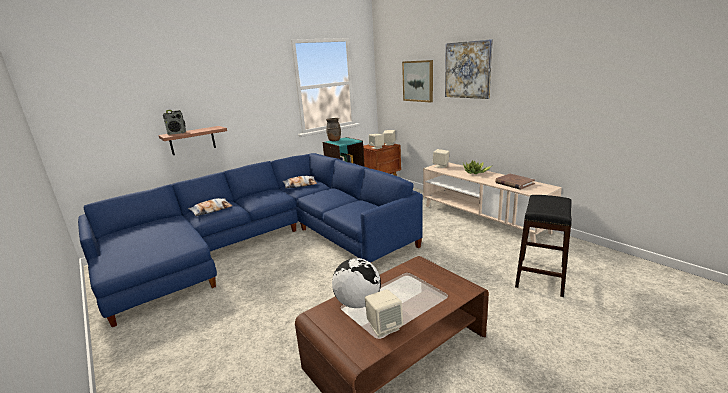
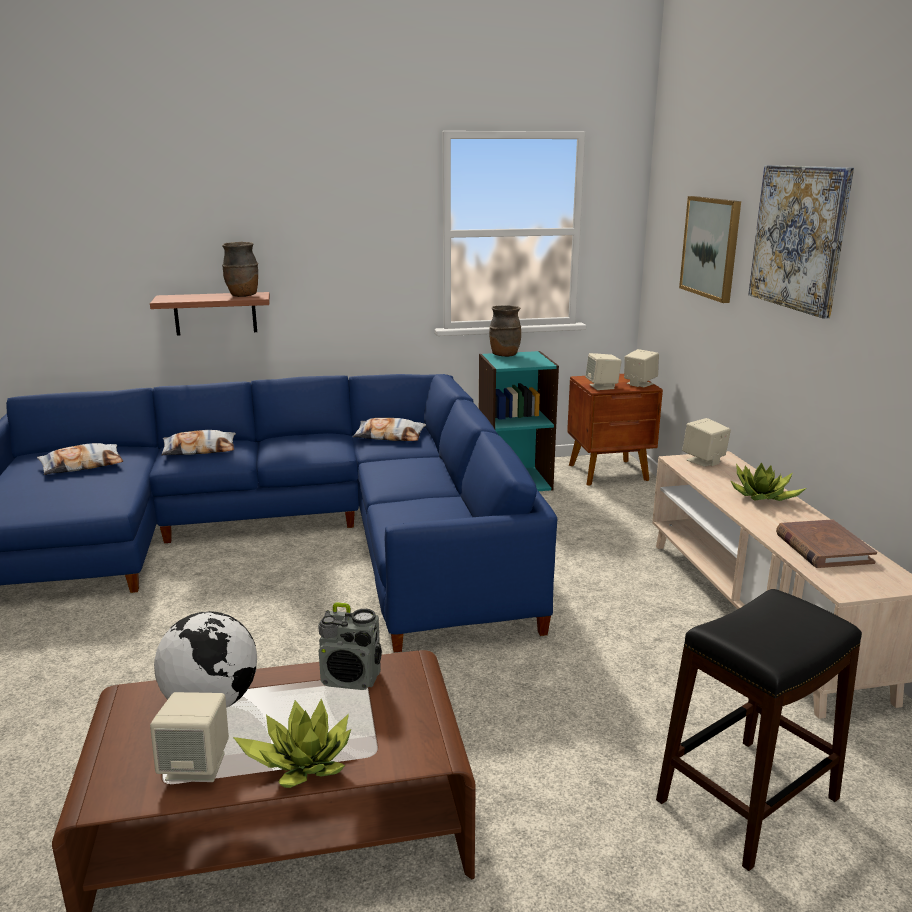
camera: 25 degrees right, 0 degrees up
radio [163,110,186,135] -> radio moved to [318,602,382,690]
none -> pillow [37,443,123,475]
none -> brown vase [222,242,258,297]
none -> potted plant [233,698,351,788]

